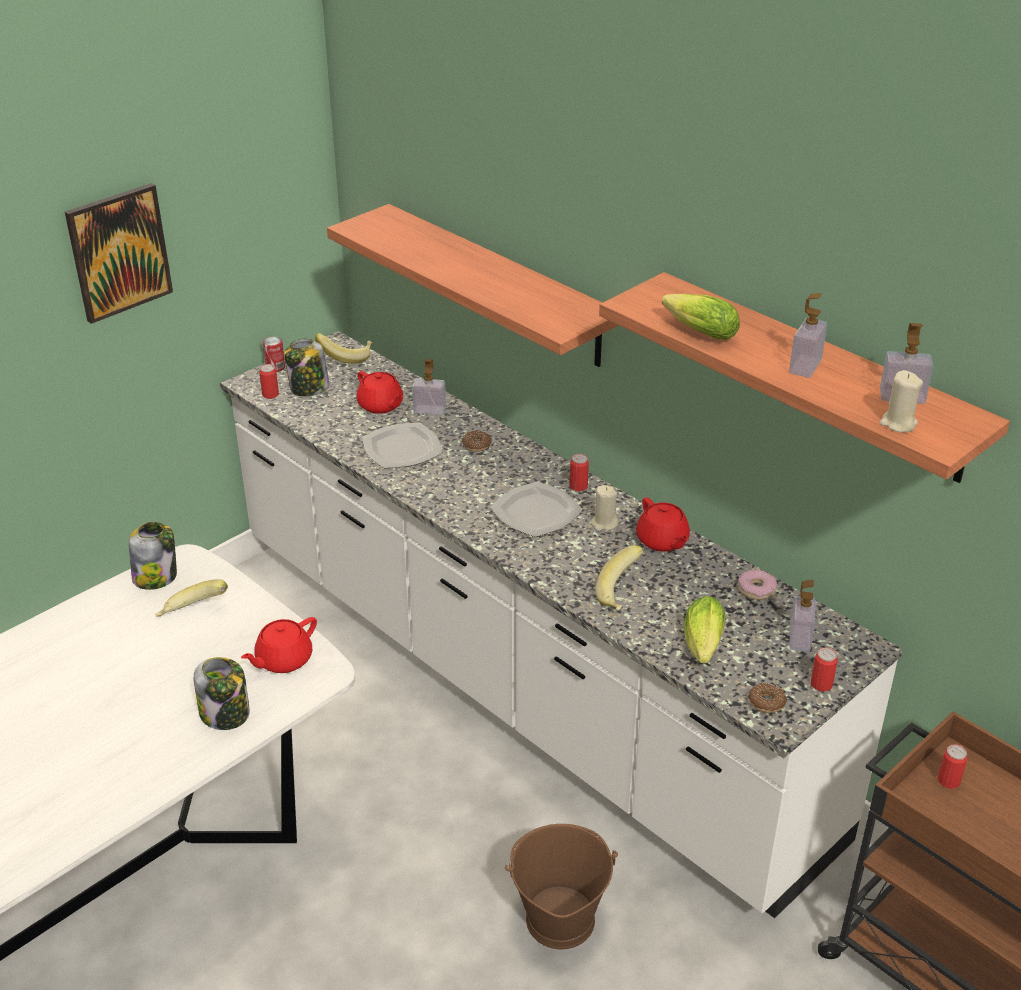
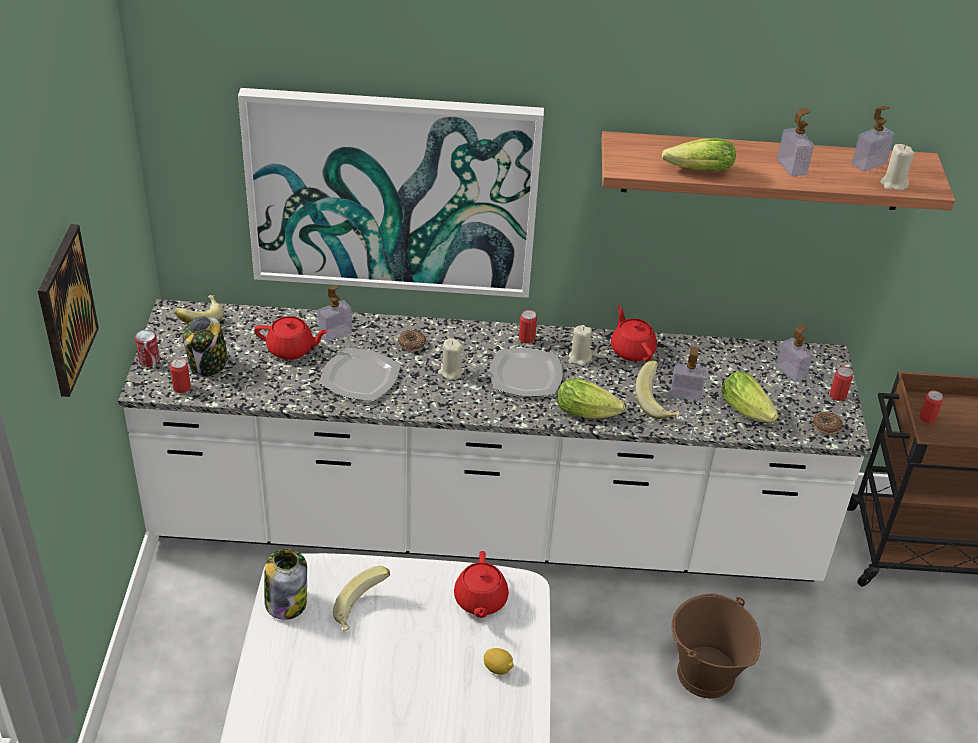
camera: 45 degrees left, 5 degrees up
jar [194,657,250,730] -> lemon [484,648,514,675]
shelf [327,204,619,367] -> picture [238,88,544,298]
red teapot [636,497,690,552] -> red teapot turned 135 degrees counterclockwise [611,306,657,361]
donut [738,570,777,600] -> none
none -> beige candle [438,338,464,380]
none -> lettuce [557,378,625,419]
none -> soap dispenser [670,347,707,402]

